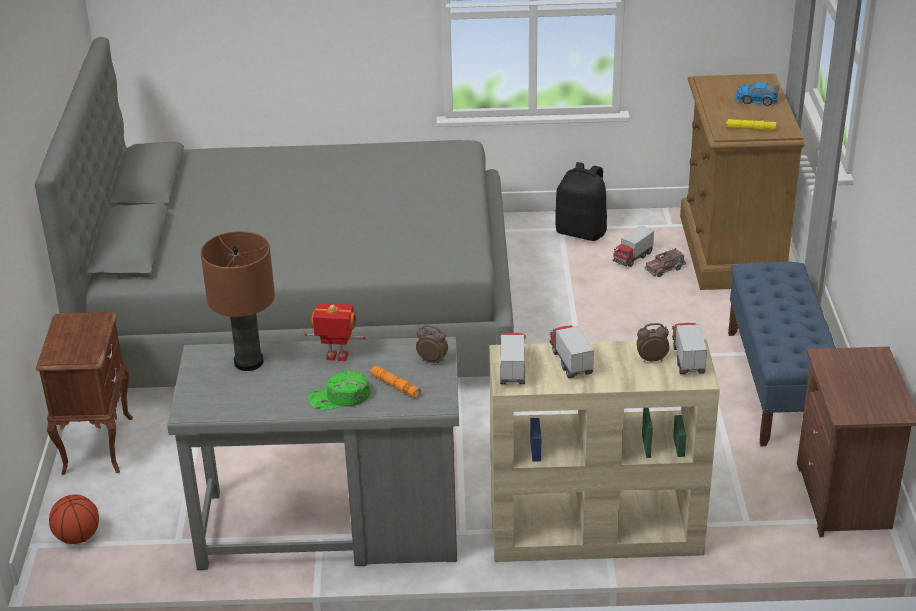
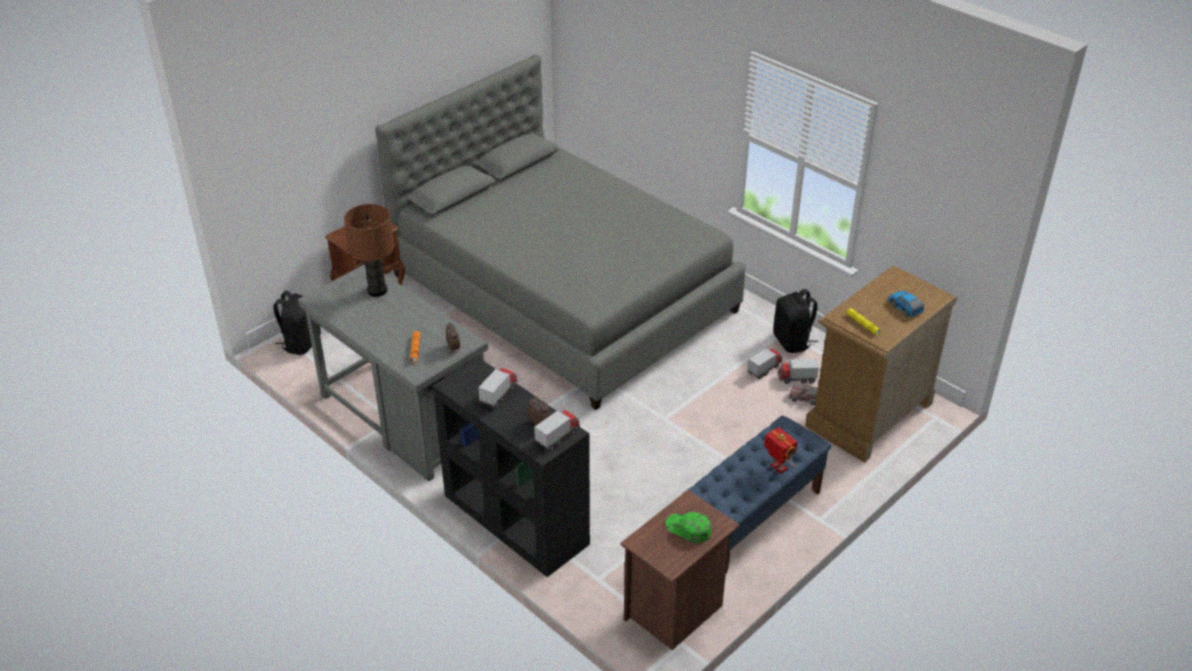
camera: 45 degrees right, 5 degrees up
basketball [49,495,99,544] -> black backpack [273,291,321,355]
toy robot [304,303,366,361] -> toy robot moved to [763,427,797,474]
green cap [308,371,370,410] -> green cap moved to [665,512,711,543]
beige bookcase [489,338,720,562] -> black bookcase [433,357,590,577]
toy truck [499,333,526,384] -> toy truck moved to [748,348,782,380]

